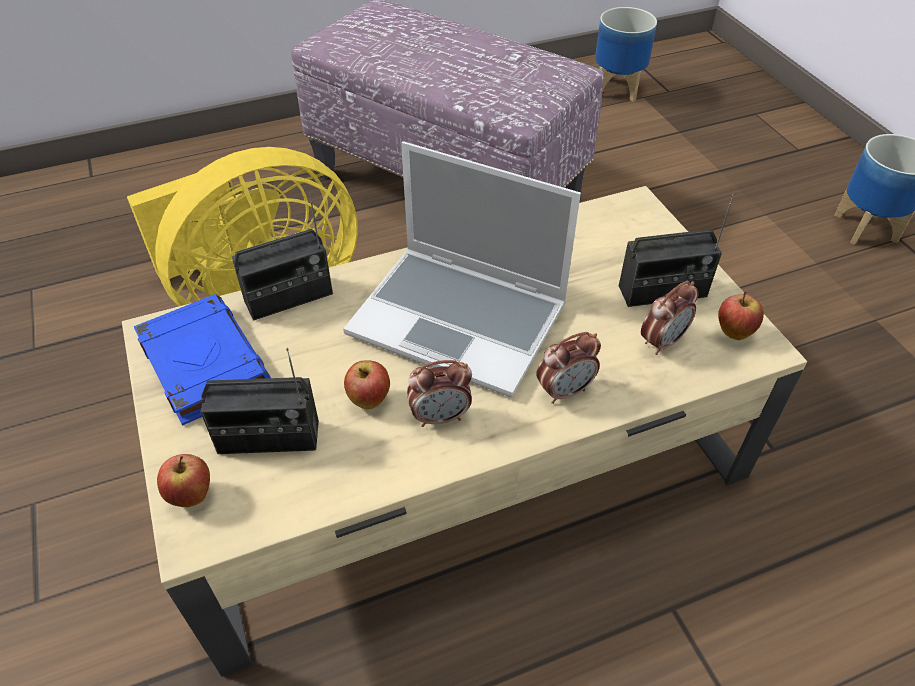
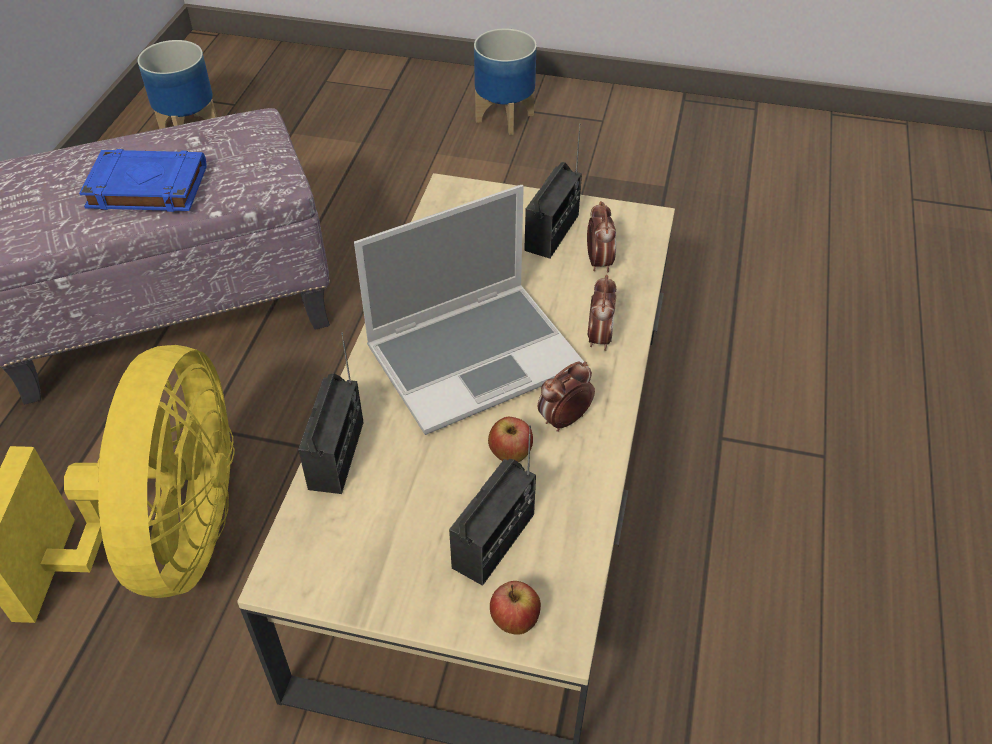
camera: 55 degrees left, 0 degrees up
blue book [134,294,271,426] -> blue book moved to [79,149,206,212]
alarm clock [407,360,472,427] -> alarm clock turned 150 degrees counterclockwise [538,361,595,432]
apple [718,292,764,340] -> none

